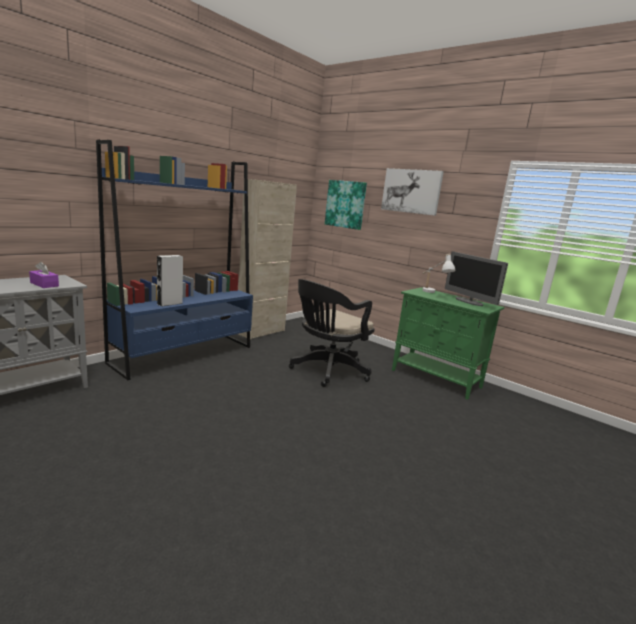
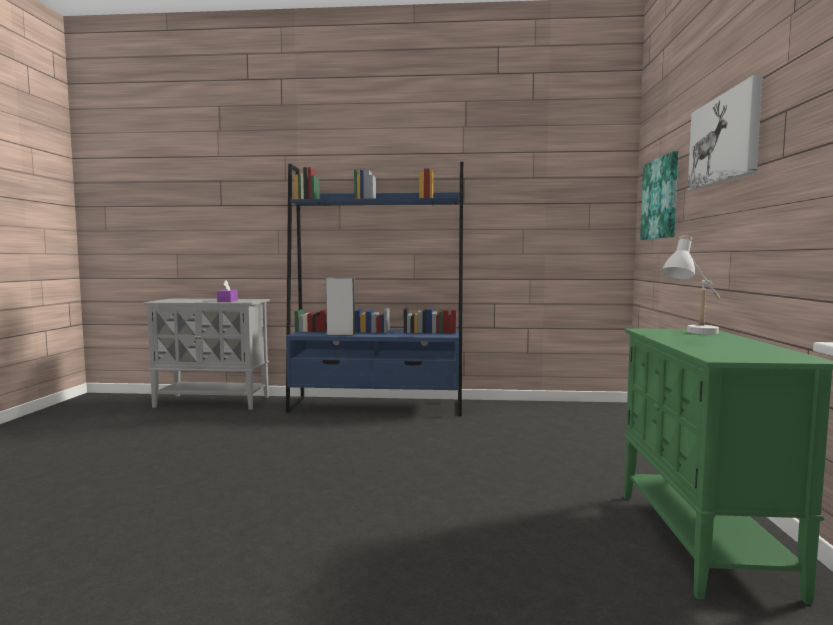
camera: 55 degrees right, 10 degrees down
beige cabinet [238,179,297,340] -> none
black office chair [289,279,375,387] -> none
monitor [445,252,508,306] -> none

